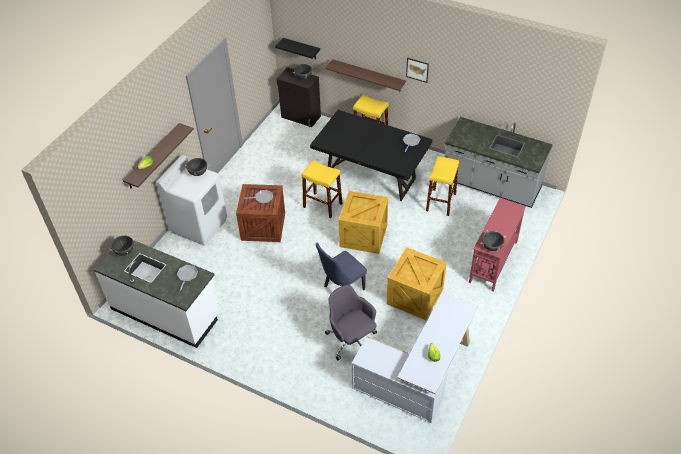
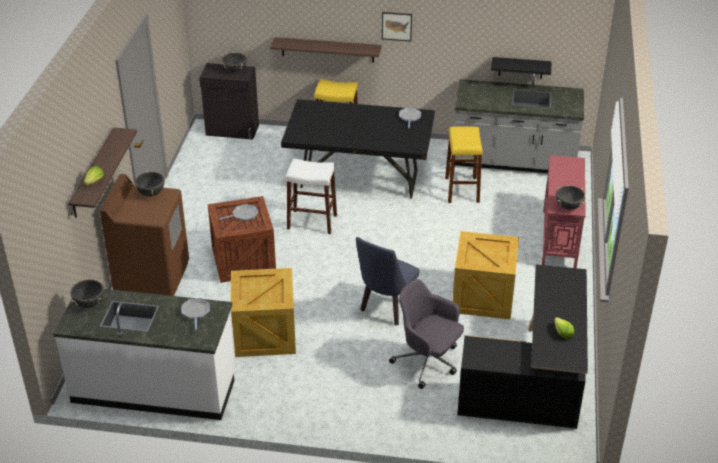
camera: 20 degrees left, 10 degrees down
white washing machine [156,155,227,246] -> brown washing machine [100,174,189,296]
black shelf [275,38,320,59] -> black shelf moved to [491,57,552,79]
yellow stool [302,160,342,218] -> white stool [286,158,337,234]
crate [339,191,388,254] -> crate moved to [230,268,296,357]
white desk [351,292,478,423] -> black desk [457,265,588,429]

